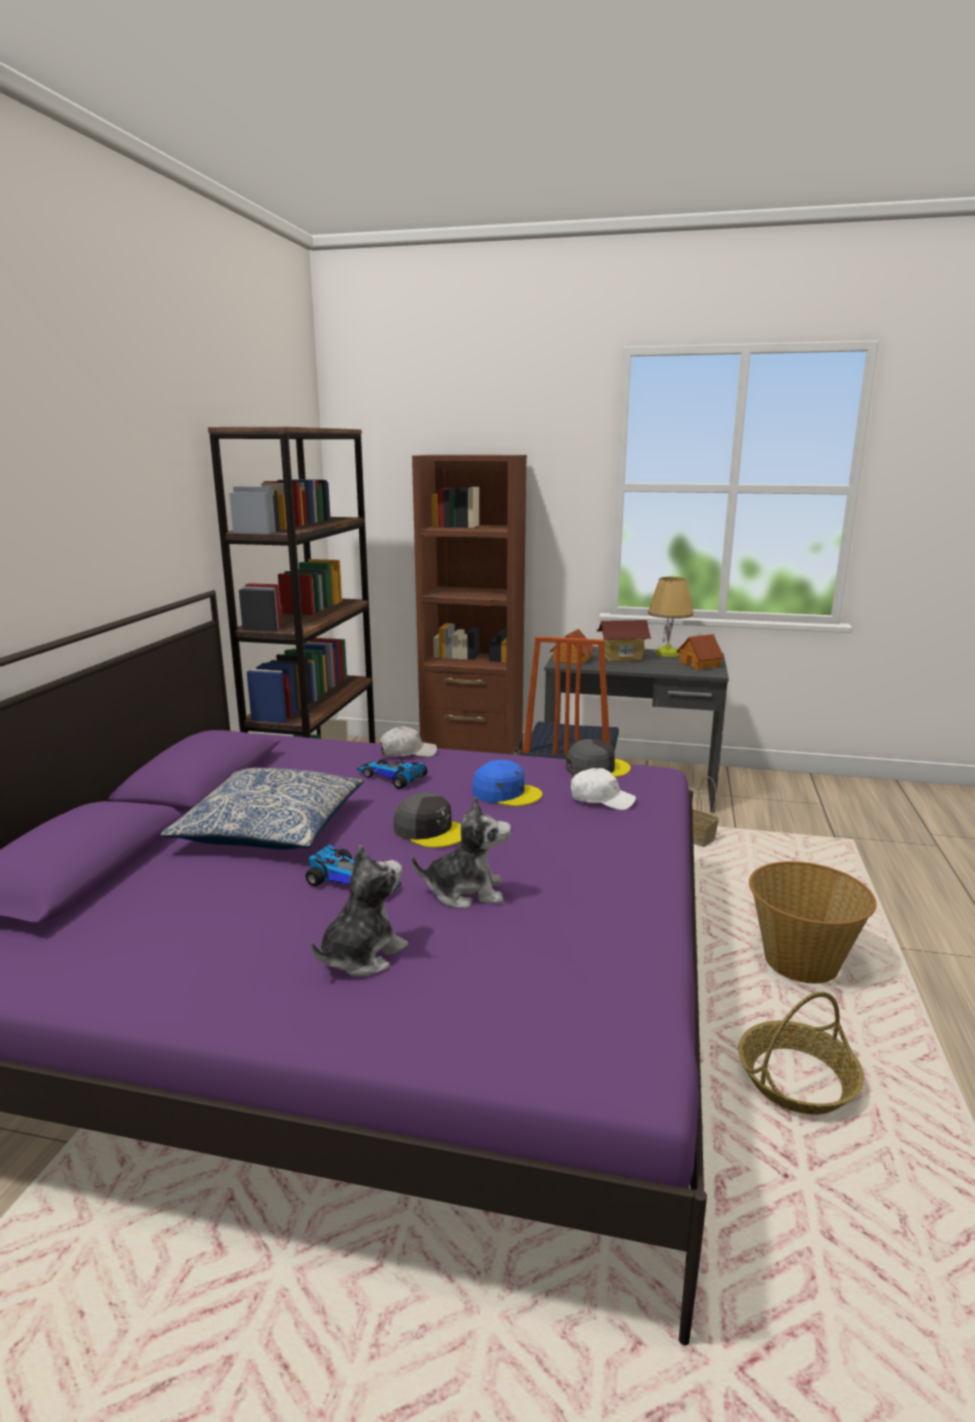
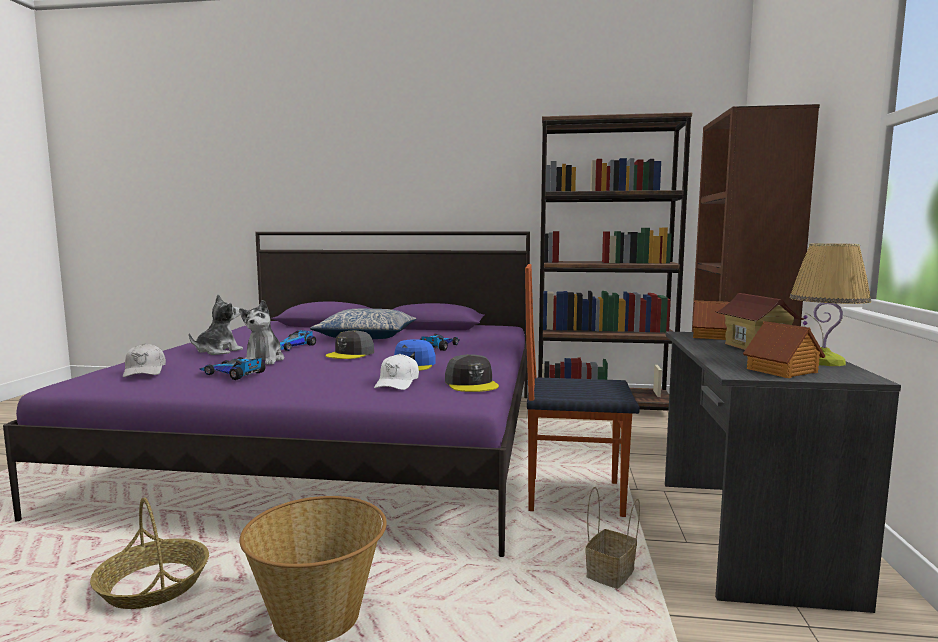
camera: 85 degrees right, 10 degrees down
plush toy [311,845,408,977] -> plush toy turned 90 degrees counterclockwise [189,295,243,355]
white cap [380,726,437,757] -> white cap moved to [123,344,166,377]
none -> toy car [200,357,266,380]

